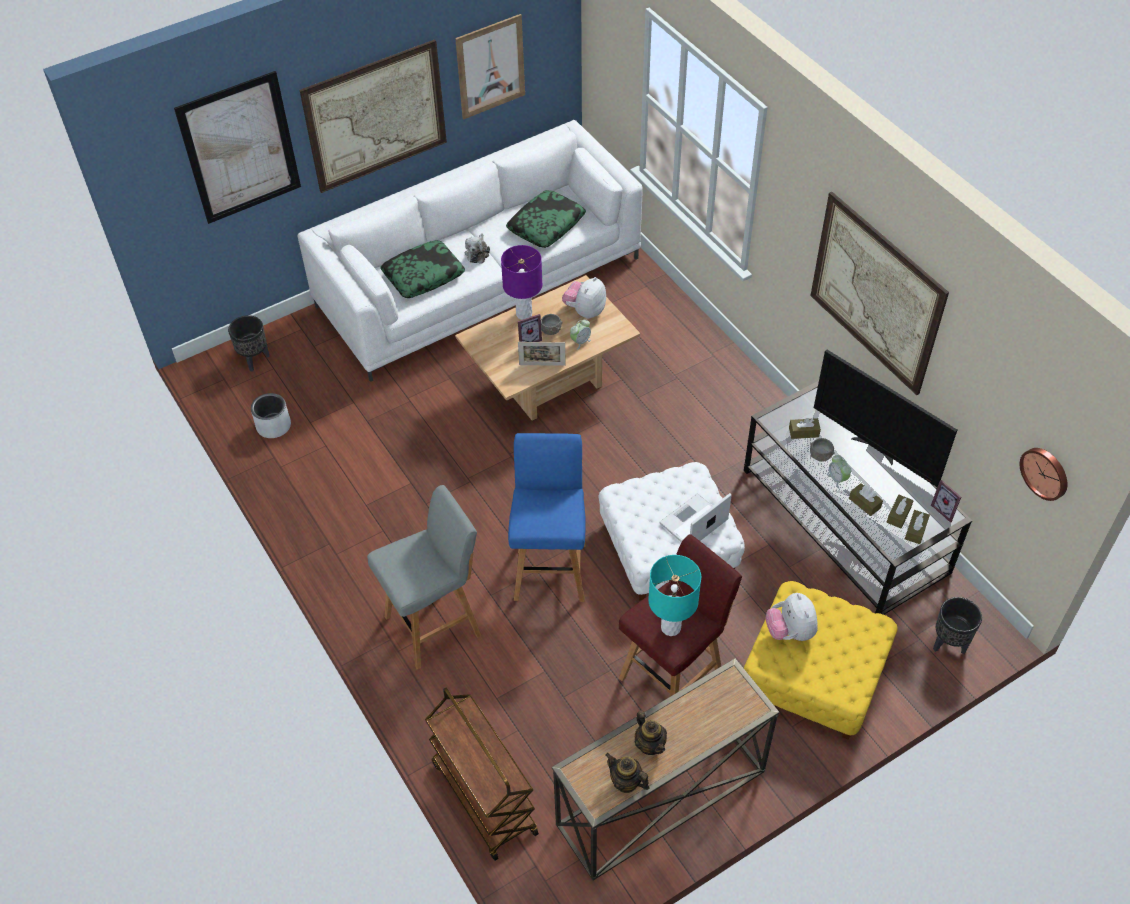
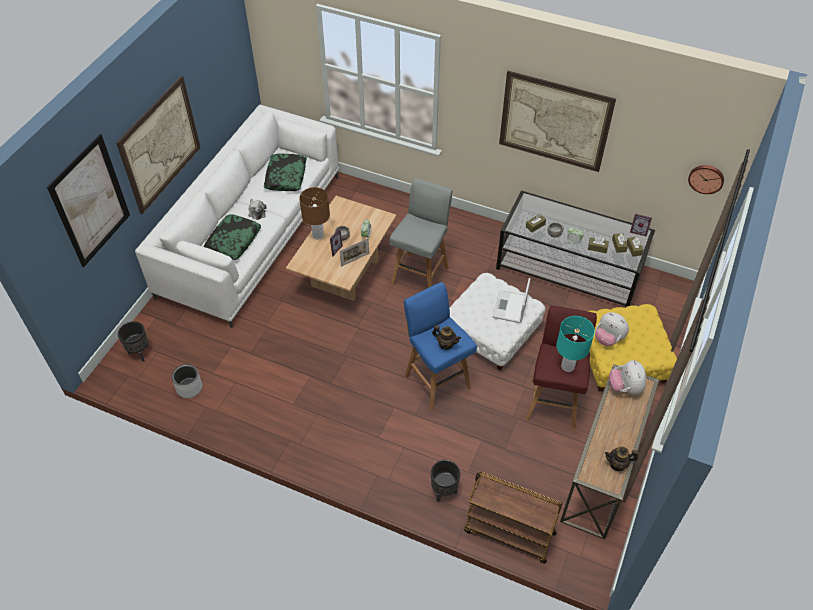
camera: 35 degrees left, 0 degrees up
grey stool [367,485,482,670] -> grey stool moved to [390,178,453,288]
picture [455,14,525,119] -> none
purple table lamp [501,245,542,320] -> brown table lamp [299,187,330,240]
plush toy [562,277,606,319] -> plush toy moved to [609,360,646,395]
teapot [635,710,667,755] -> teapot moved to [432,325,461,350]
television [814,350,957,487] -> none
black planter [933,597,982,654] -> black planter moved to [431,460,460,502]

